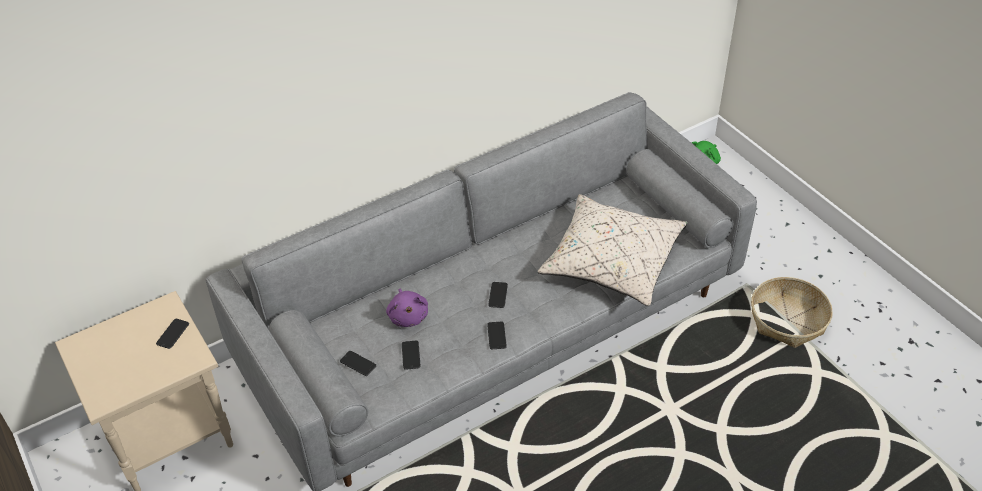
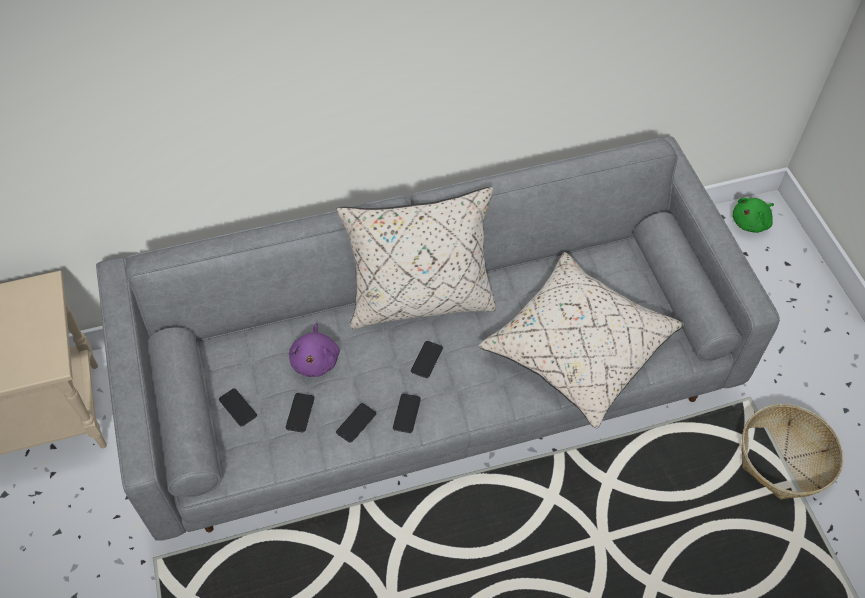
camera: 15 degrees right, 10 degrees up
phone [156,319,189,349] -> phone moved to [336,403,376,443]
none -> beige pillow [337,187,497,329]

